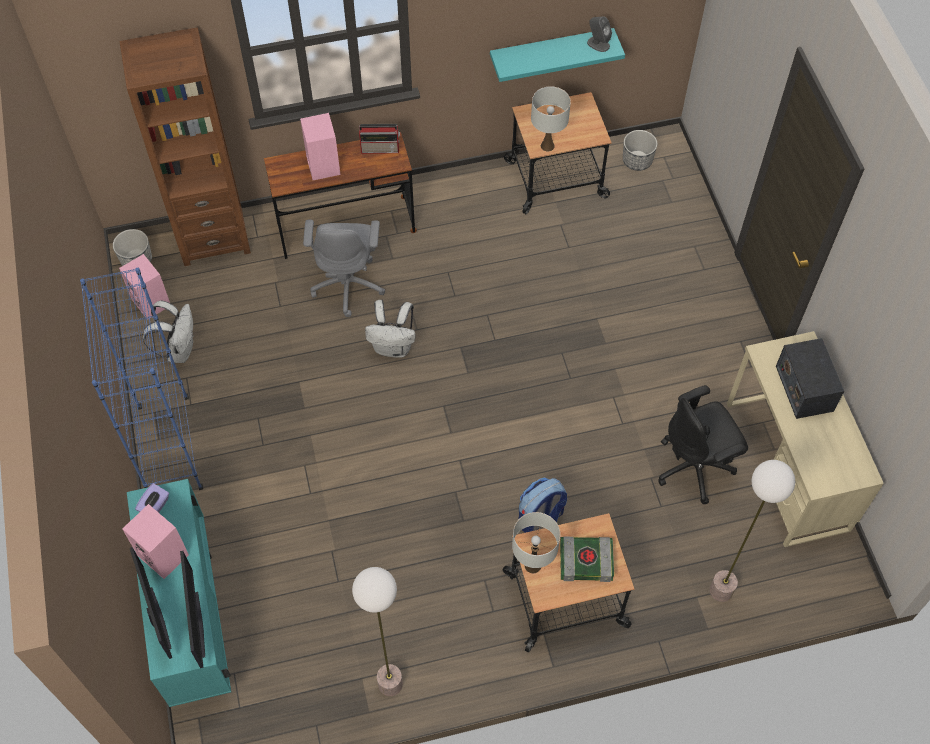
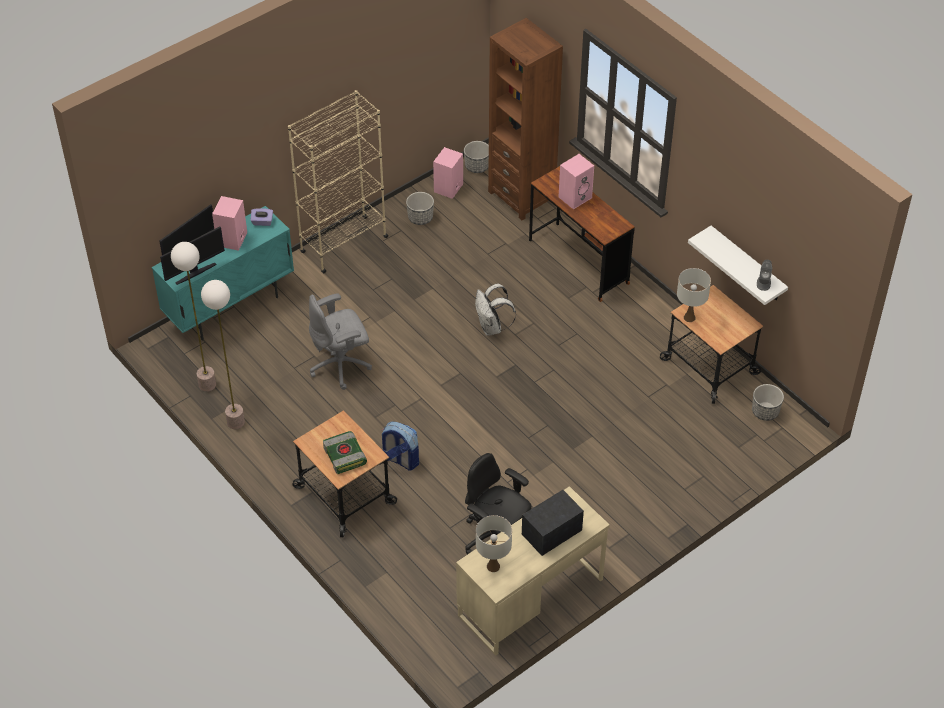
camera: 65 degrees right, 10 degrees down
blue bookcase [80,268,203,490] -> beige bookcase [288,90,389,273]
white backpack [143,300,194,363] -> planter [406,192,434,225]
grey office chair [303,219,385,317] -> grey office chair moved to [309,294,372,390]
radio [359,124,400,154] -> none
turquoise shelf [490,28,625,82] -> white shelf [688,226,788,305]
white table lamp [512,512,560,573] -> white table lamp moved to [476,515,512,572]
floor lamp [710,460,795,602] -> floor lamp moved to [171,242,216,392]

